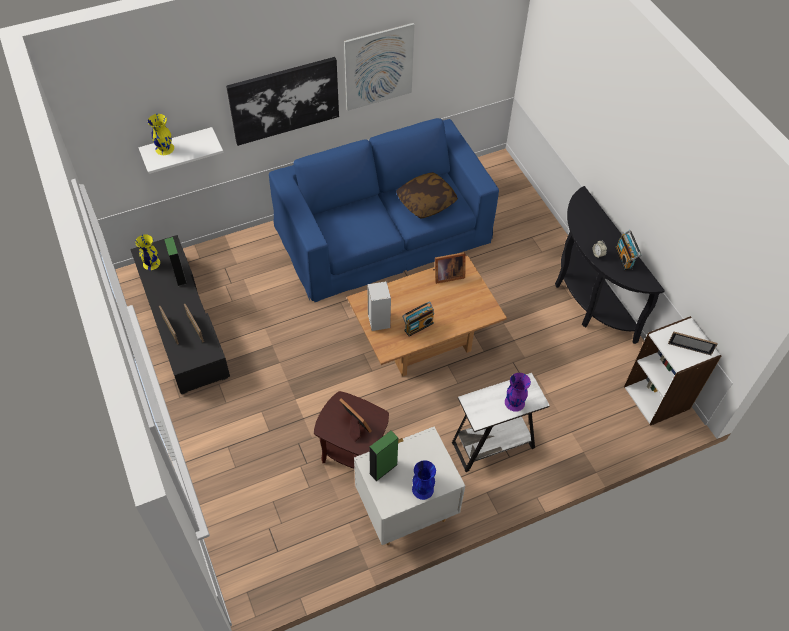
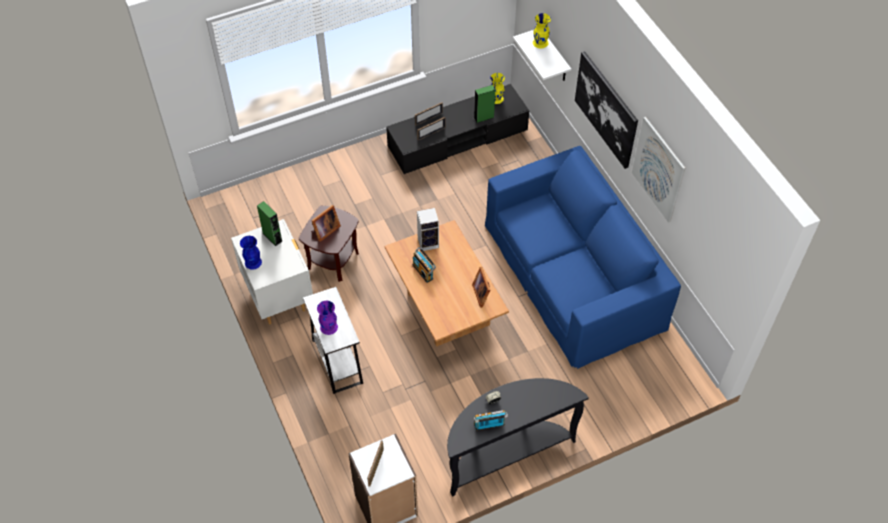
camera: 90 degrees right, 0 degrees up
pillow [396,172,458,219] -> none

